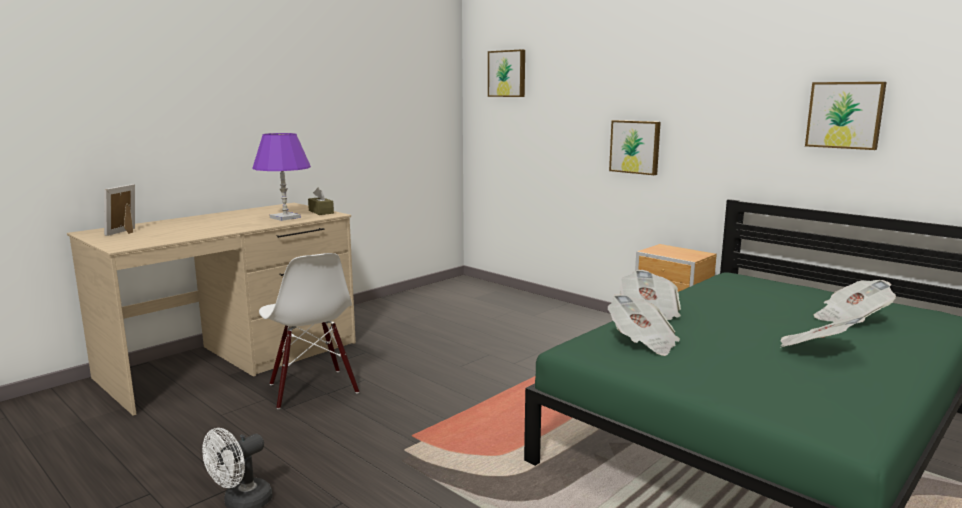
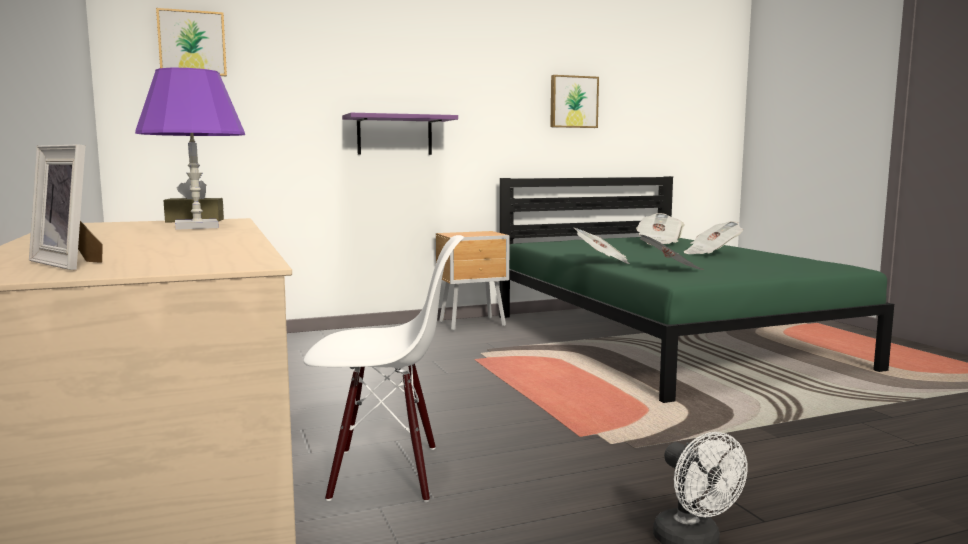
camera: 65 degrees left, 5 degrees down
picture [609,120,661,175] -> purple shelf [342,113,458,155]

